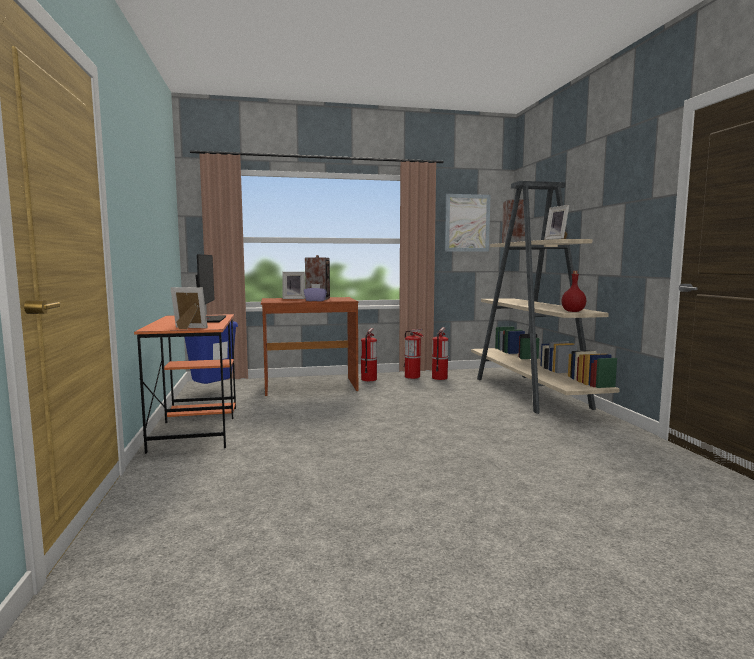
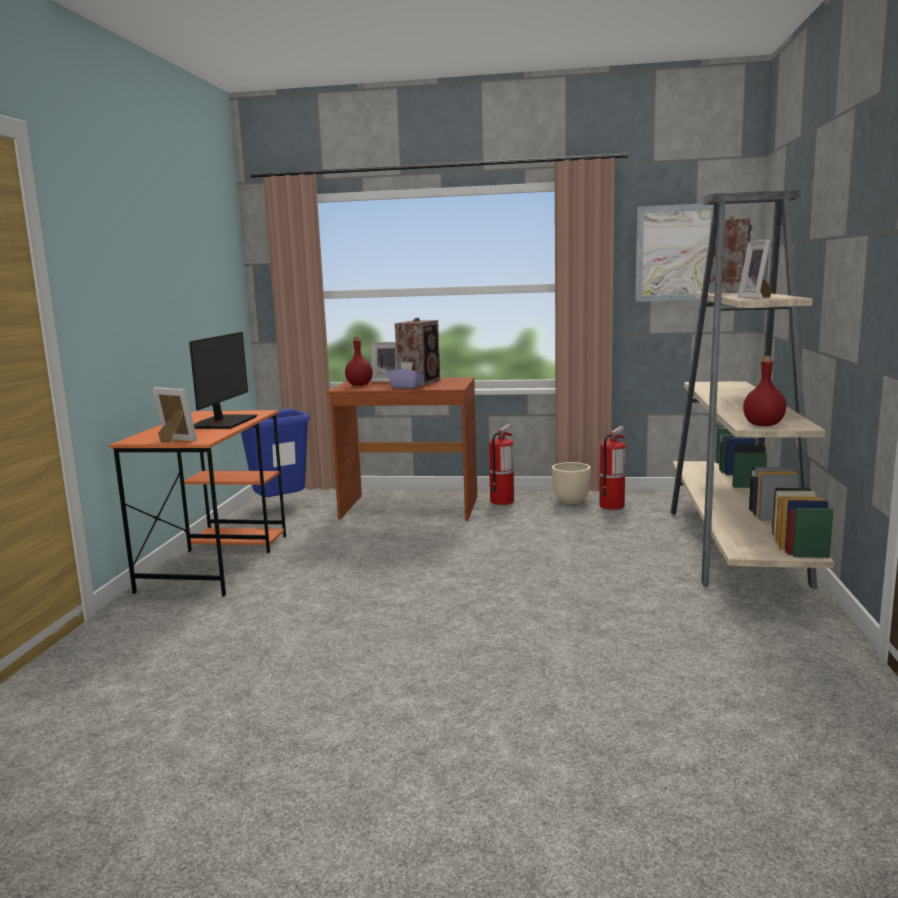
camera: 20 degrees right, 5 degrees up
fire extinguisher [403,329,424,379] -> beige planter [552,462,591,504]
none -> red bottle [345,337,373,386]

